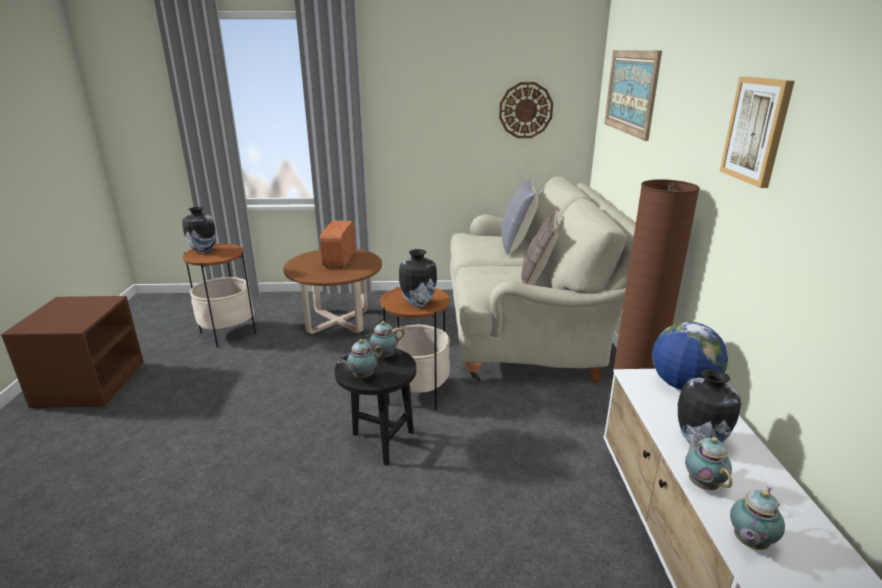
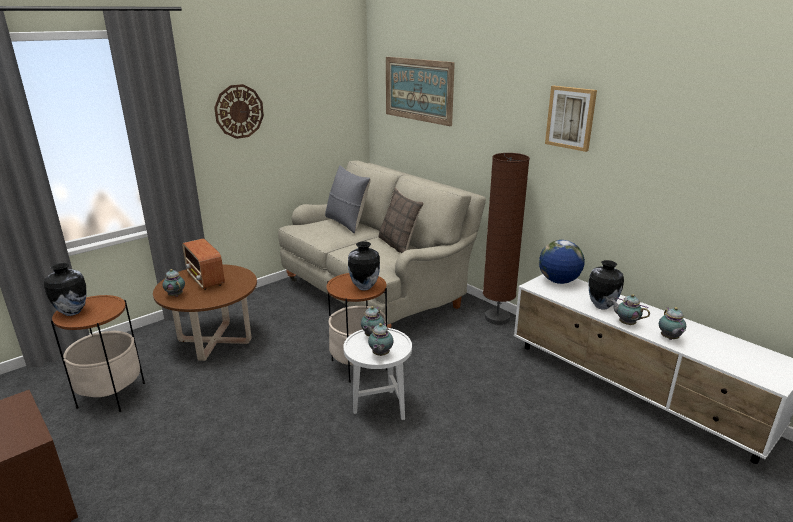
camera: 40 degrees left, 0 degrees up
black side table [334,349,416,466] -> white side table [343,328,412,420]
wall clock [499,82,553,138] -> wall clock moved to [214,84,264,139]
none -> teapot [162,269,185,297]

